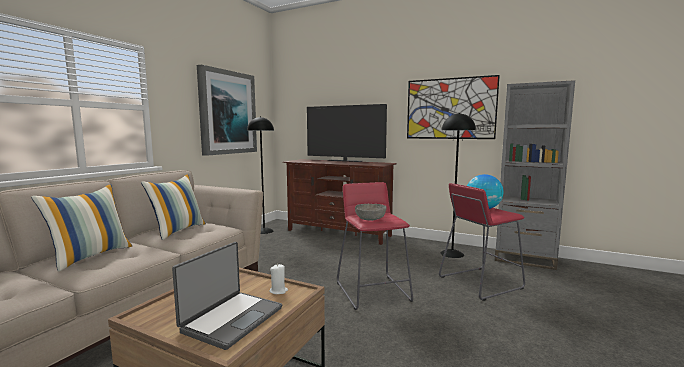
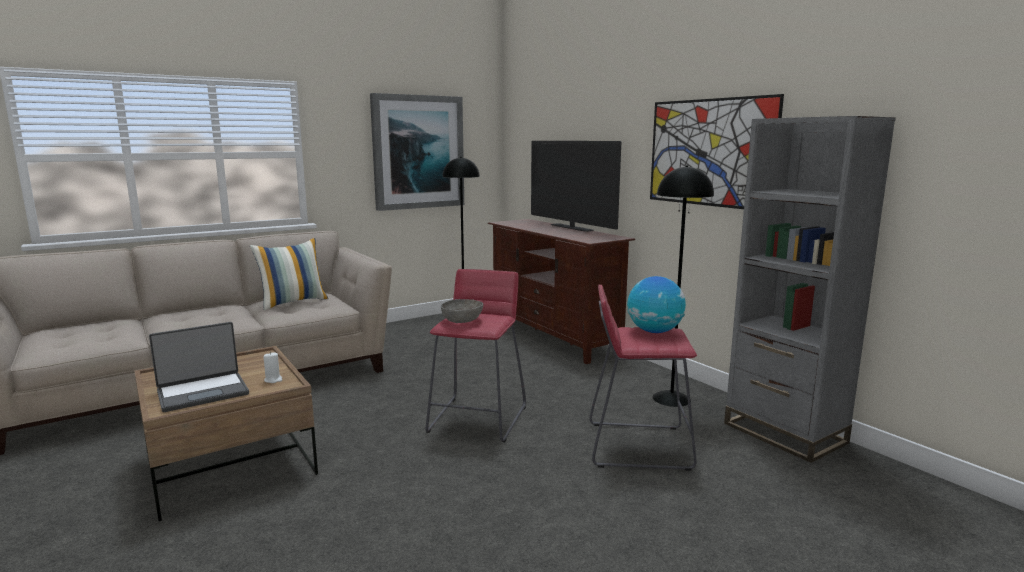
camera: 30 degrees right, 5 degrees up
pillow [31,184,132,272] -> none

